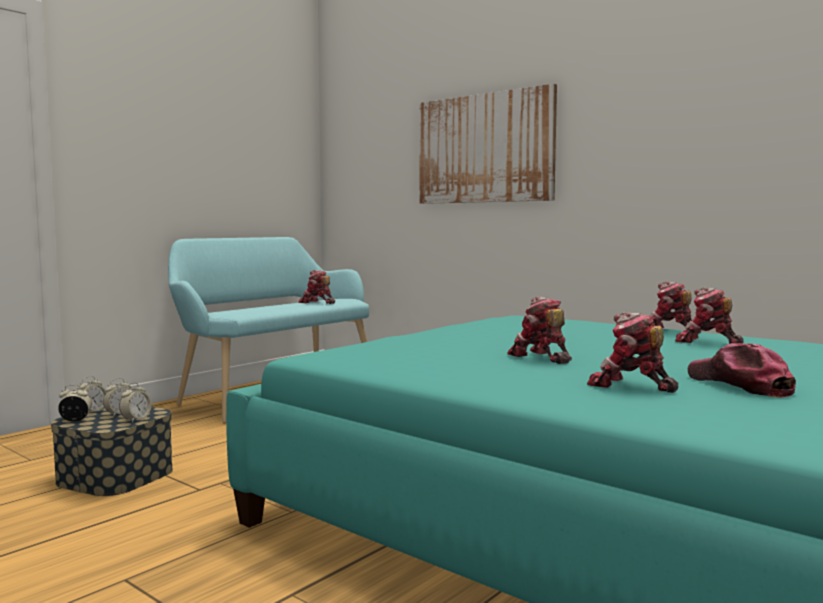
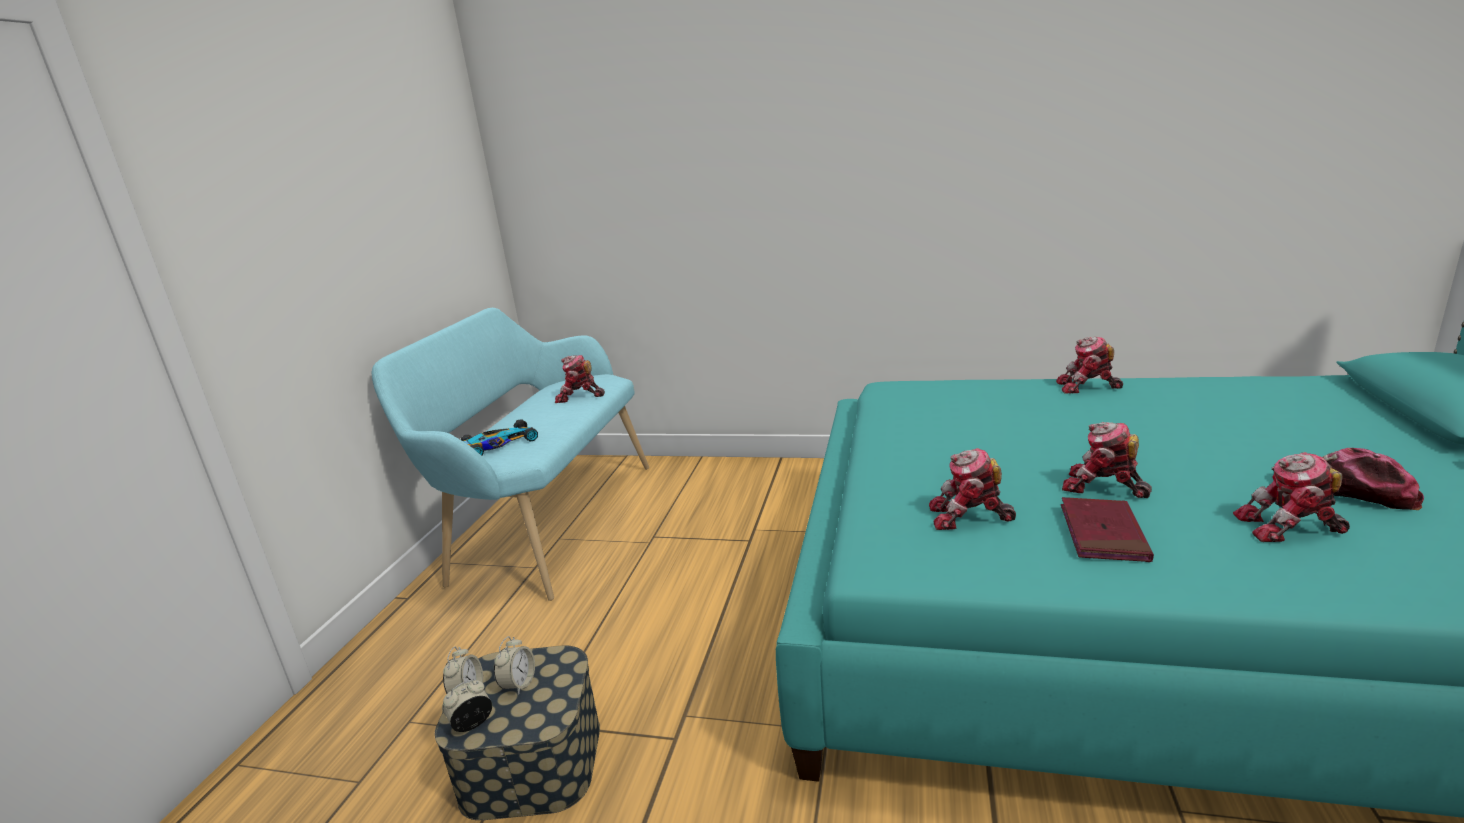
camera: 25 degrees left, 15 degrees up
alarm clock [119,382,152,422] -> none
picture [419,84,557,204] -> none
toy robot [675,287,744,344] -> toy robot moved to [929,448,1016,530]
none -> toy car [460,419,538,456]
none -> red book [1061,497,1154,562]

